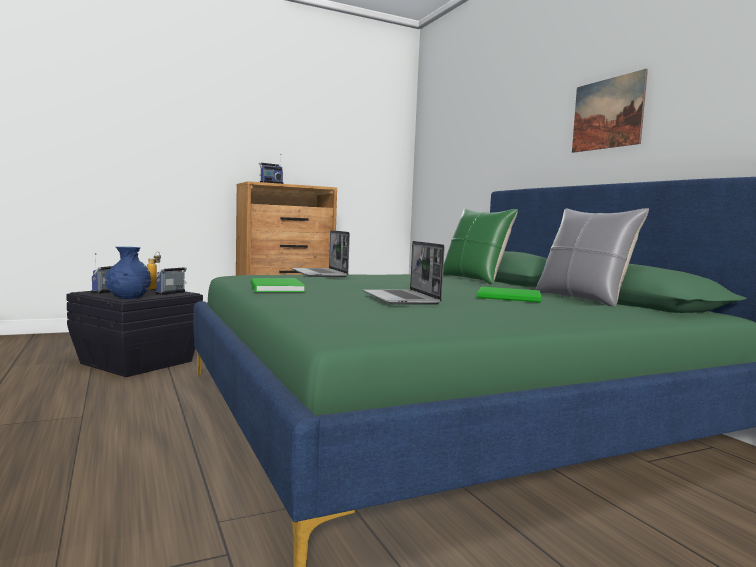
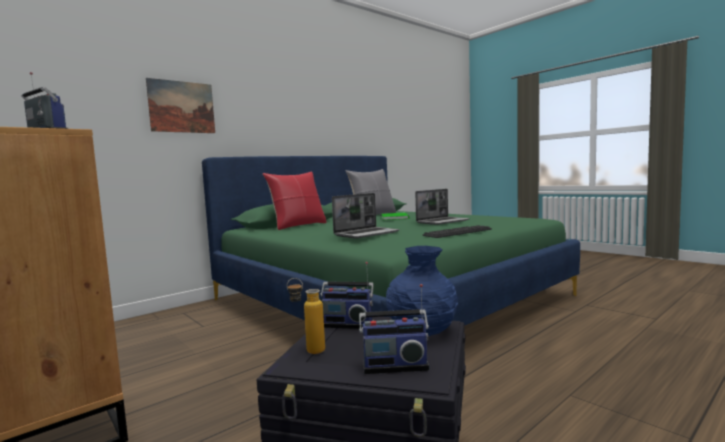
camera: 105 degrees left, 0 degrees up
green book [251,278,305,292] -> keyboard [423,225,492,238]
green pillow [443,209,518,284] -> red pillow [263,172,326,230]
picture [572,69,648,153] -> picture moved to [146,78,215,133]

